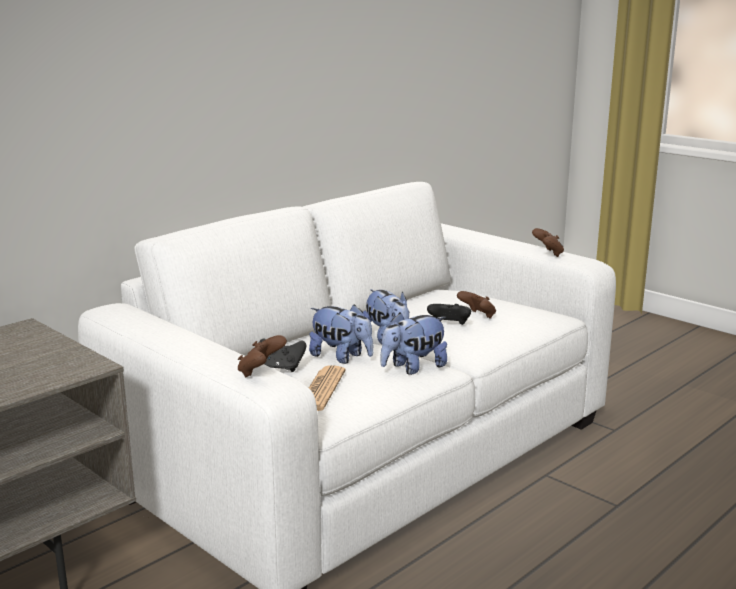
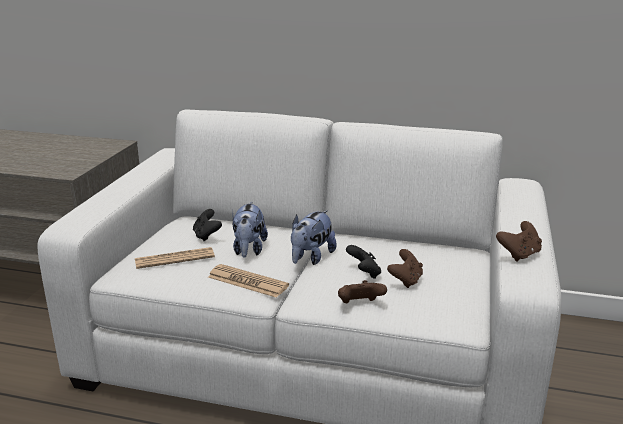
camera: 60 degrees right, 5 degrees up
brown game controller [238,335,287,377] -> brown game controller moved to [338,280,387,303]
plush toy [380,313,447,375] -> newspaper [208,264,289,298]

